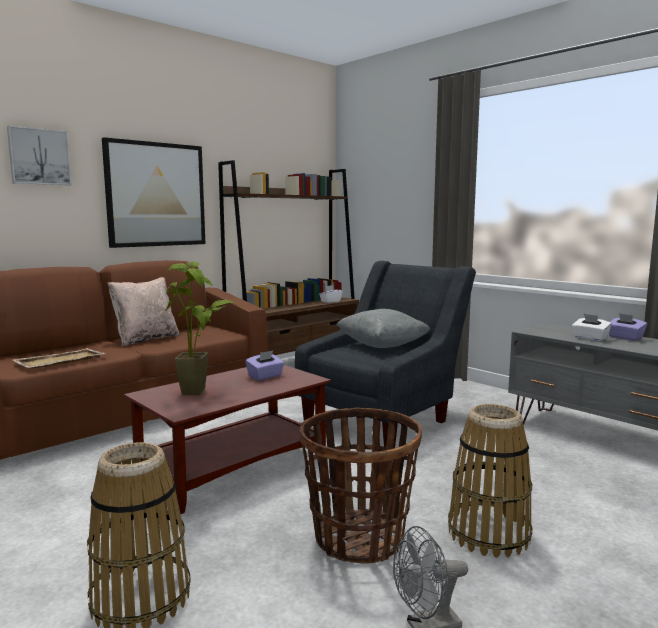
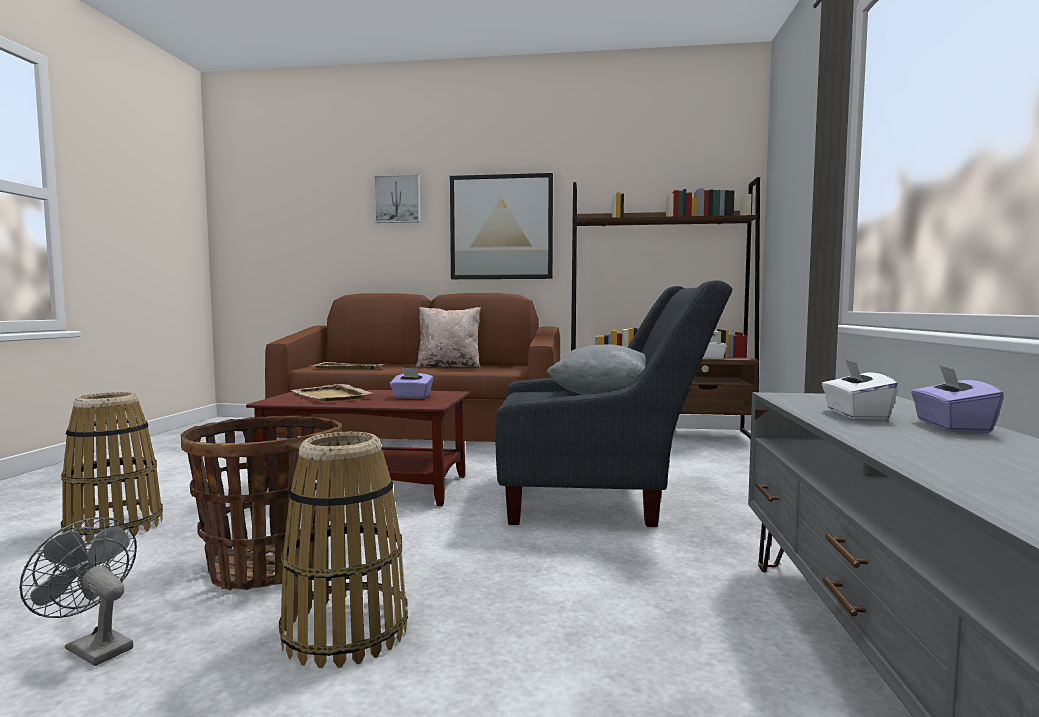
camera: 50 degrees right, 5 degrees down
potted plant [164,262,237,395] -> beige tray [292,384,372,401]

